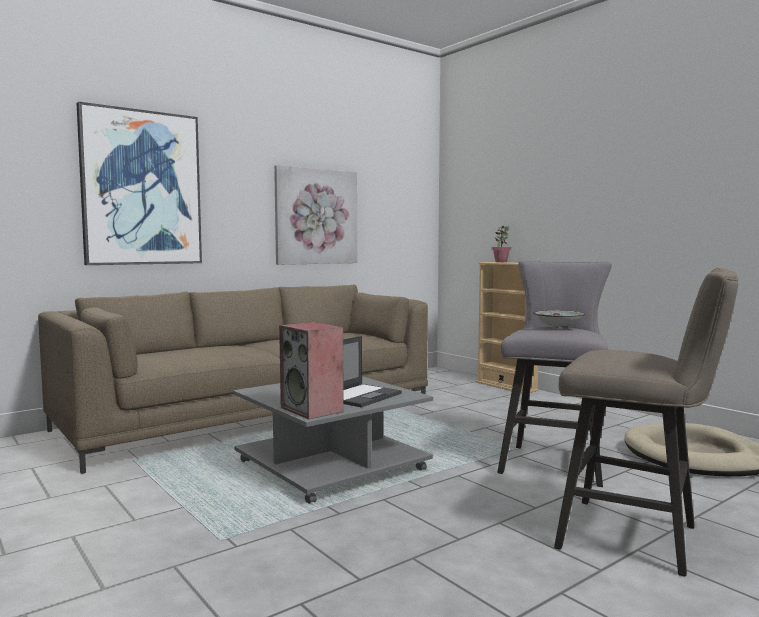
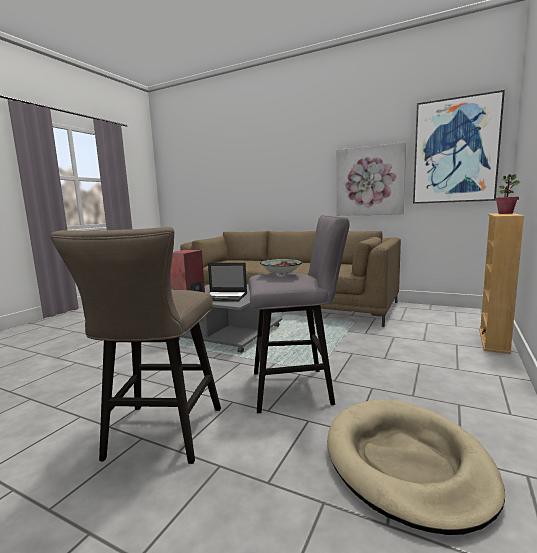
camera: 65 degrees right, 5 degrees up
picture [76,102,202,265] -> picture moved to [413,90,505,204]

